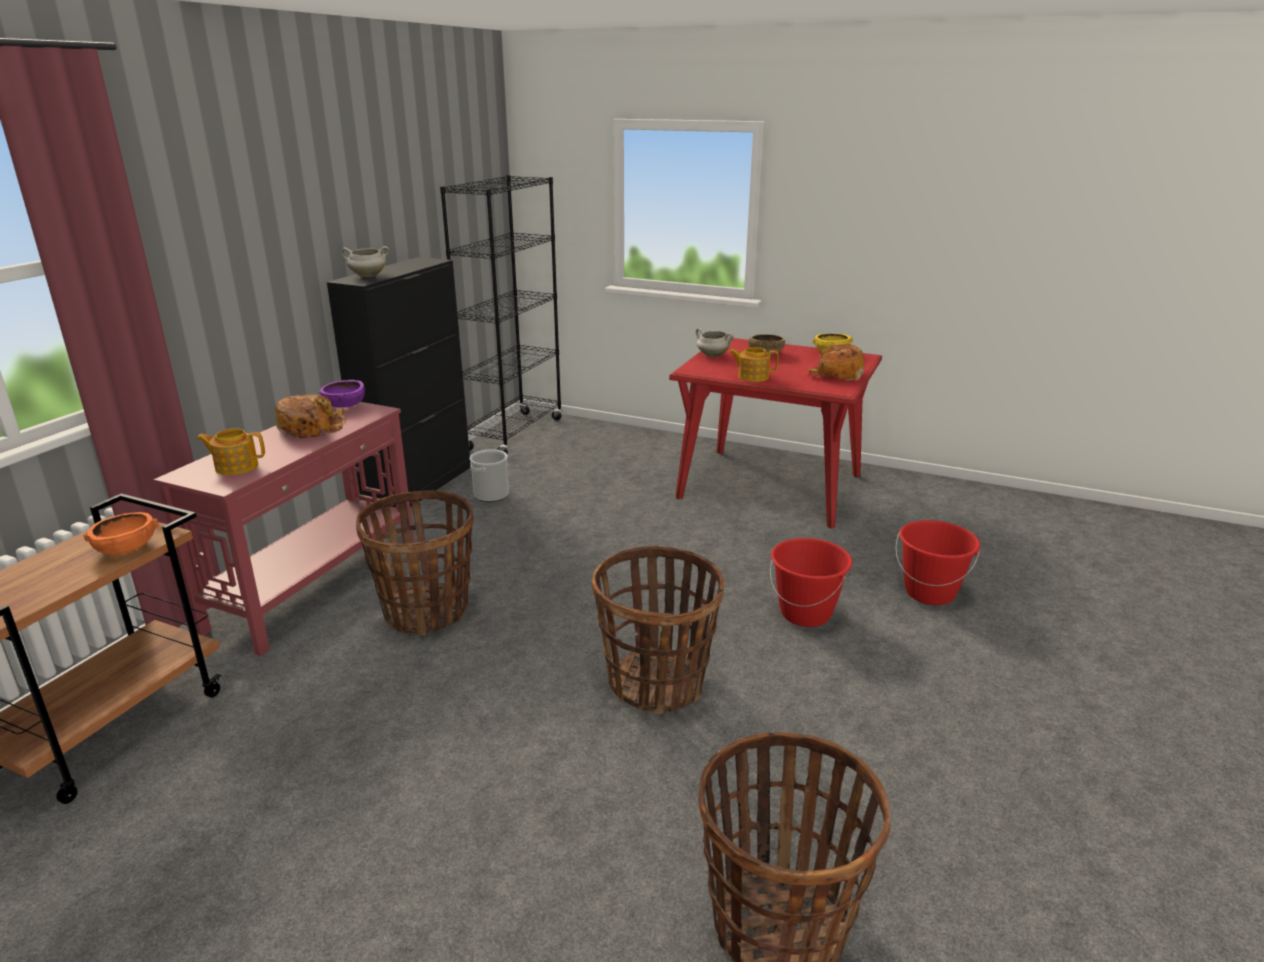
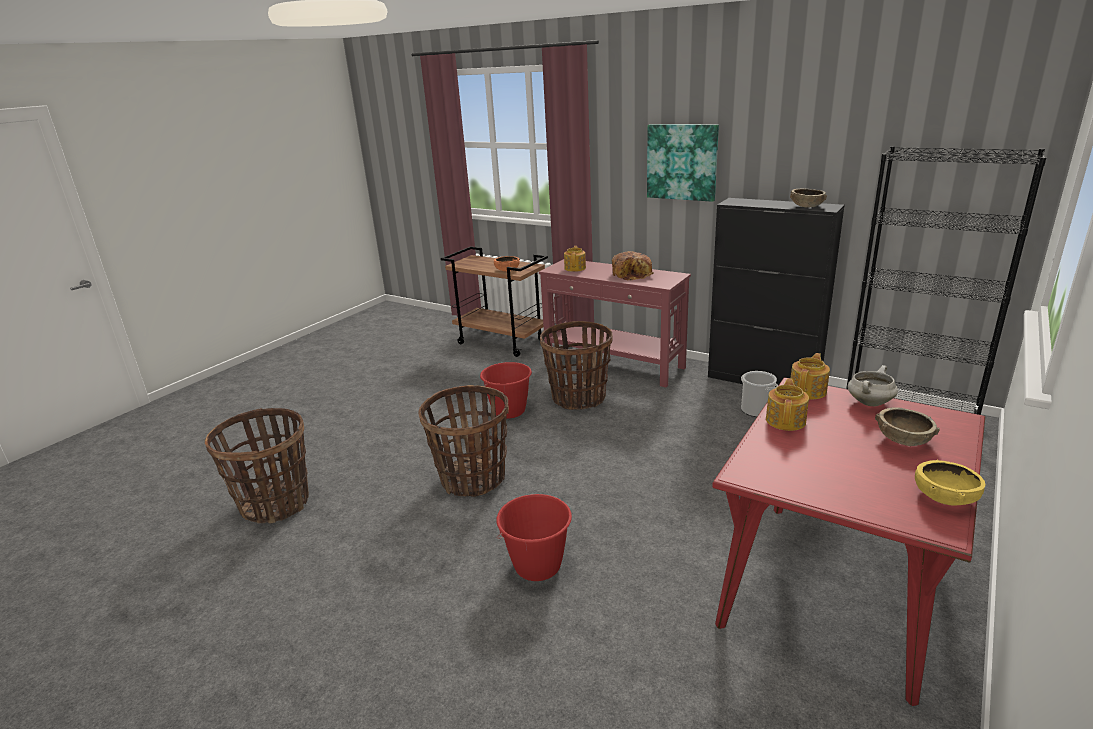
camera: 100 degrees right, 0 degrees up
purple bowl [319,380,365,408] -> none
white cooking pot [341,246,389,277] -> none
bread [807,344,864,381] -> none
red bucket [895,520,980,605] -> red bucket moved to [480,362,532,419]
none -> picture [647,124,719,202]
none -> brown bowl [790,189,827,207]
none -> teapot [790,353,830,399]

